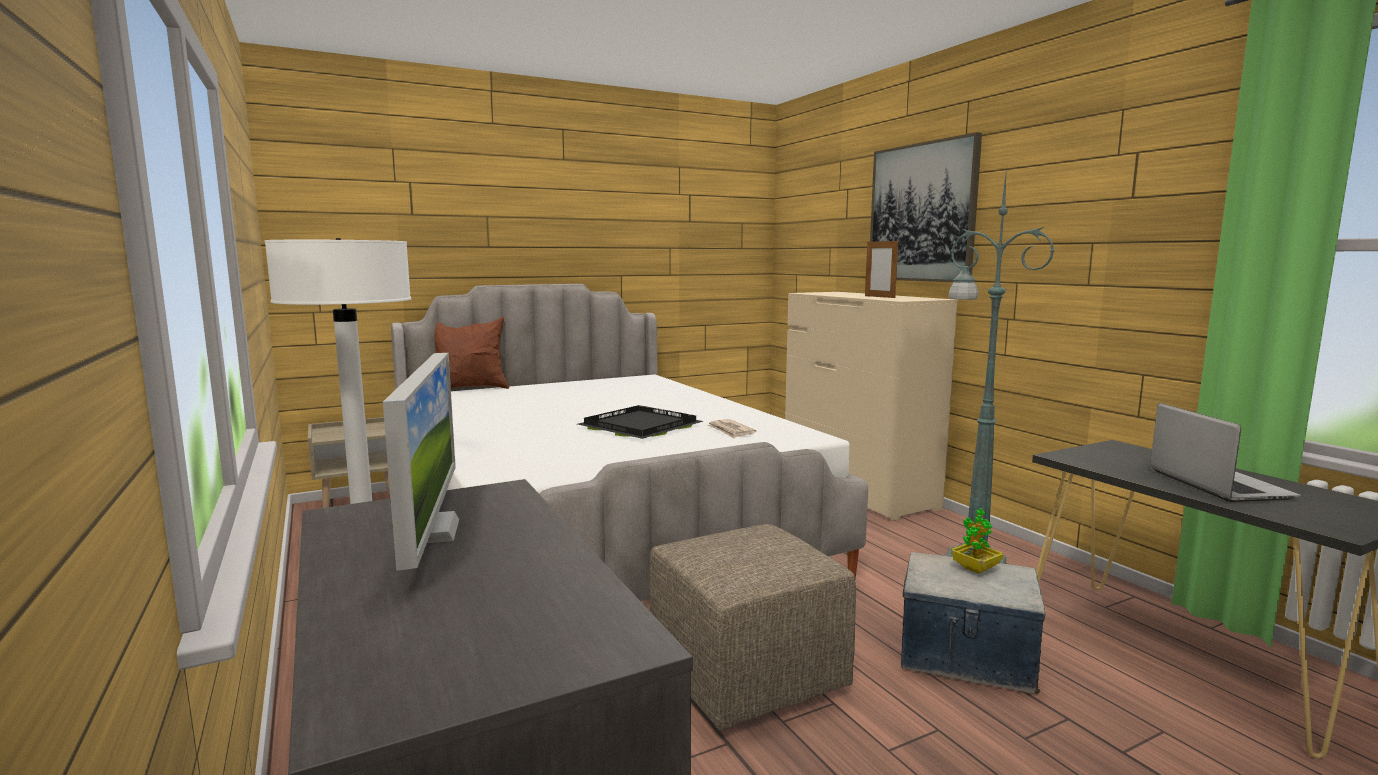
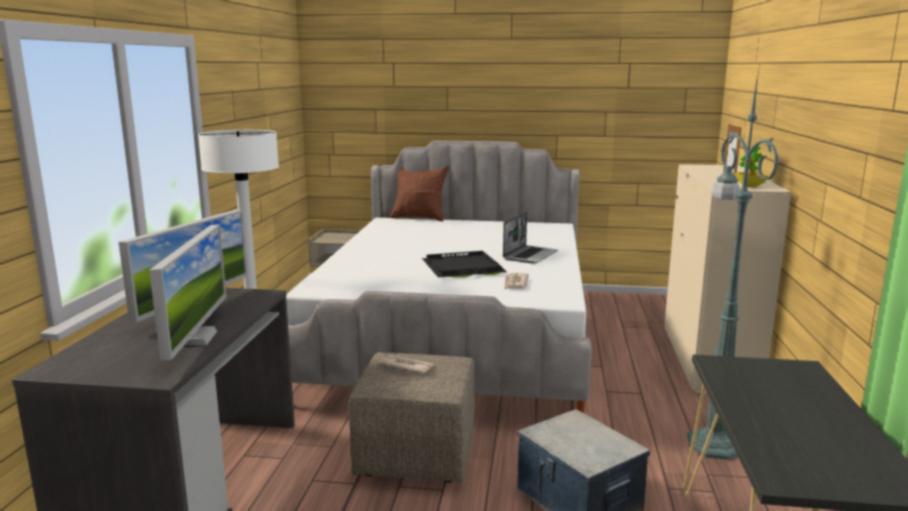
camera: 35 degrees right, 5 degrees up
picture [870,132,982,282] -> none
potted plant [951,508,1003,574] -> potted plant moved to [735,146,768,187]
laptop [1150,403,1301,502] -> laptop moved to [503,212,558,264]
none -> monitor [149,224,227,360]
none -> newspaper [378,355,435,374]

